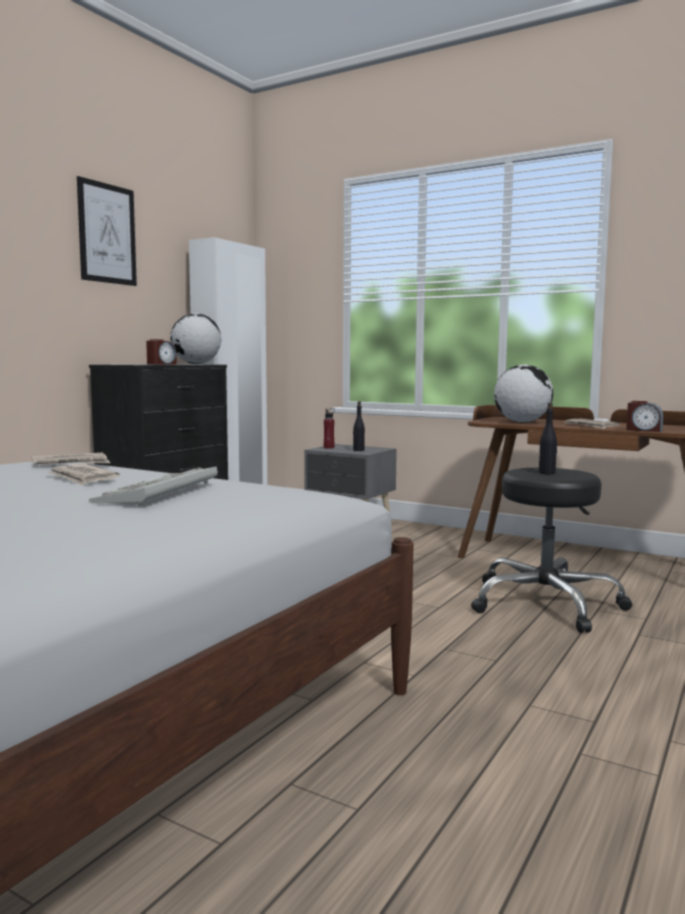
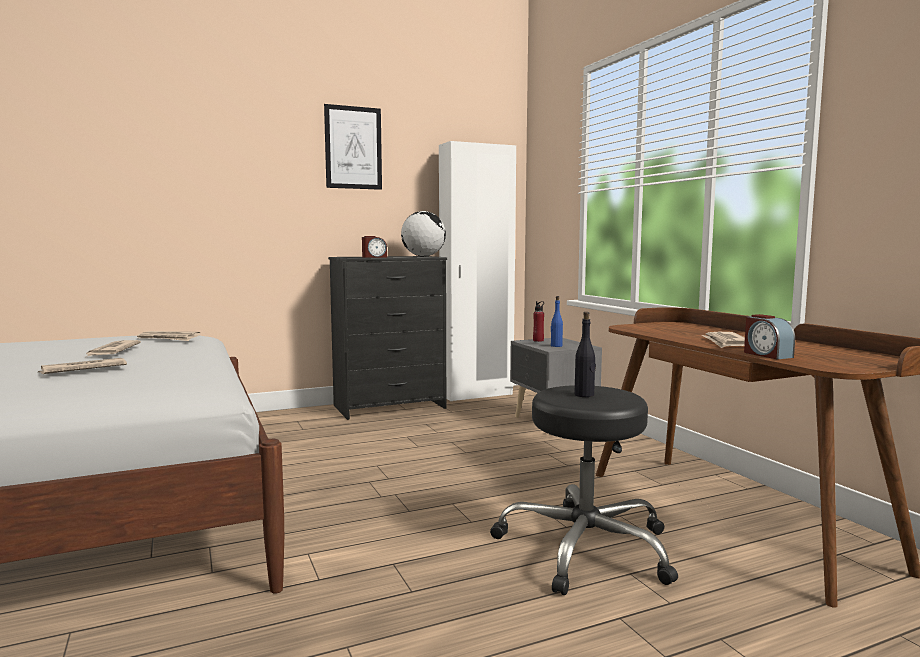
camera: 35 degrees right, 0 degrees up
keyboard [89,466,218,507] -> newspaper [38,358,127,374]
black bottle [353,401,365,451] -> blue bottle [551,296,563,347]
globe [494,365,553,423] -> none

